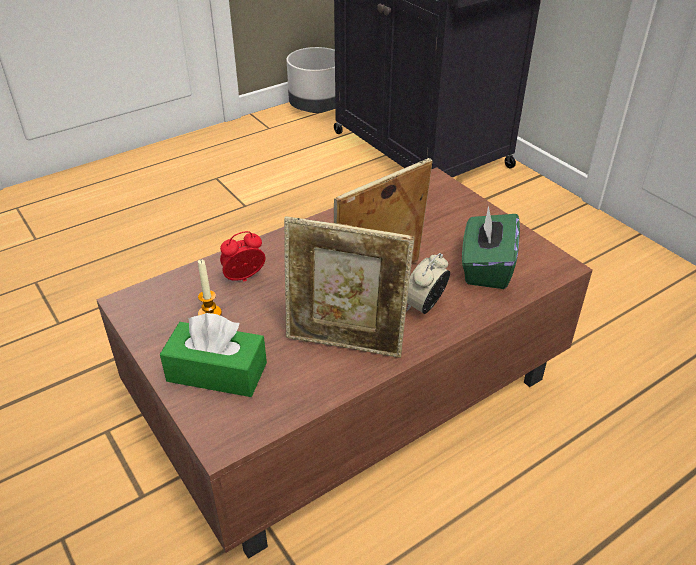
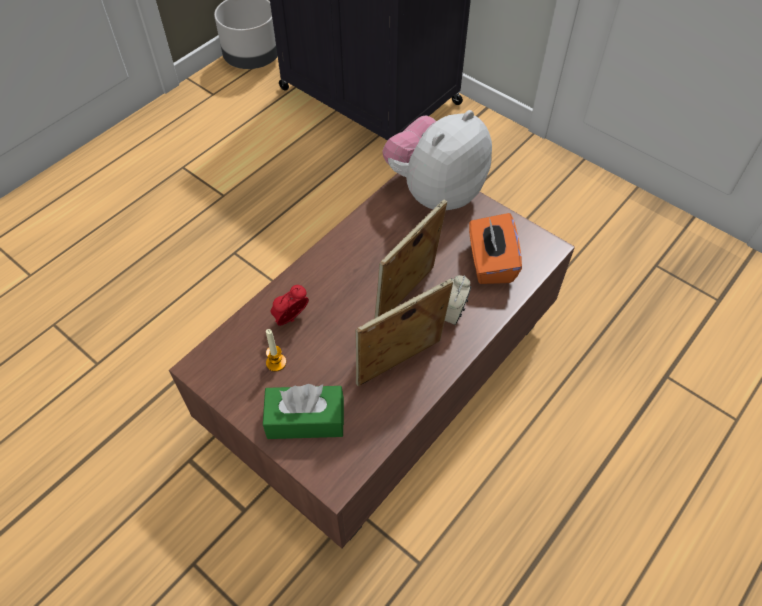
camera: 15 degrees left, 15 degrees up
picture frame [284,216,414,358] -> picture frame turned 150 degrees clockwise [355,279,453,386]
green tissue box [462,206,520,289] -> orange tissue box [469,213,522,284]
none -> plush toy [382,110,492,210]

